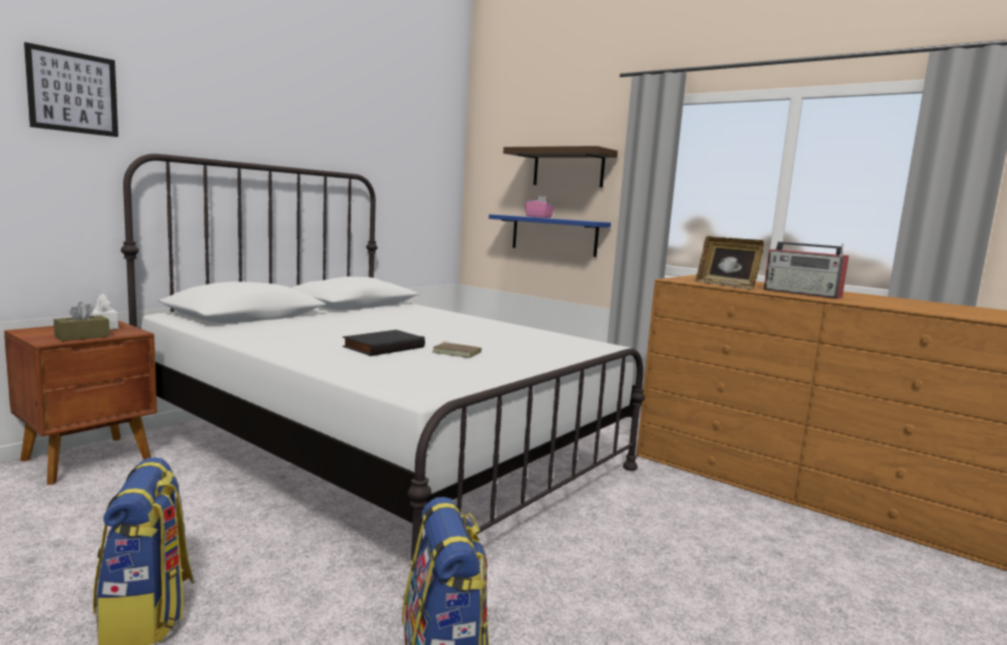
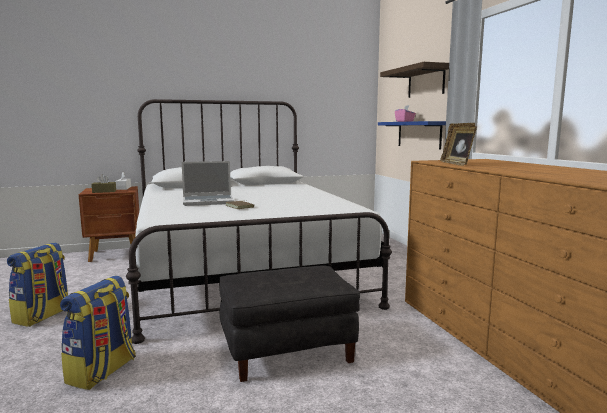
camera: 35 degrees right, 0 degrees up
picture [24,42,118,137] -> none
black book [342,330,425,356] -> laptop [182,161,234,206]
radio [764,242,849,299] -> none
none -> black ottoman [219,266,360,382]

